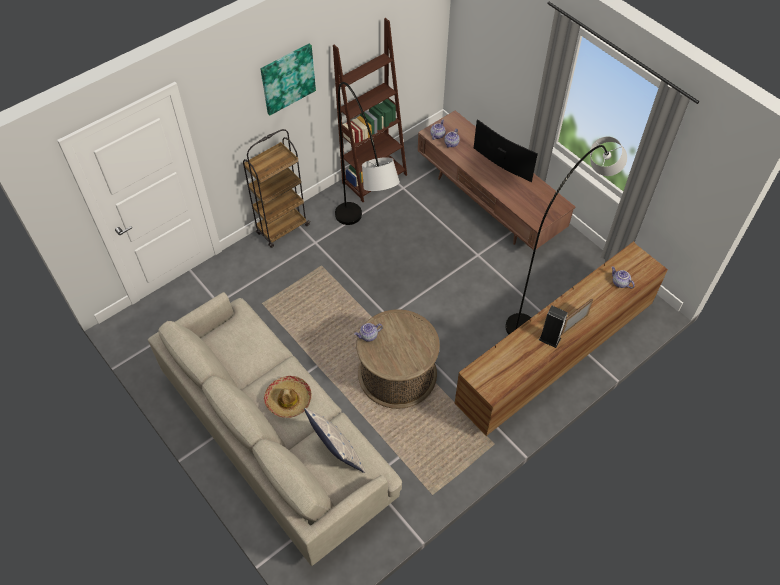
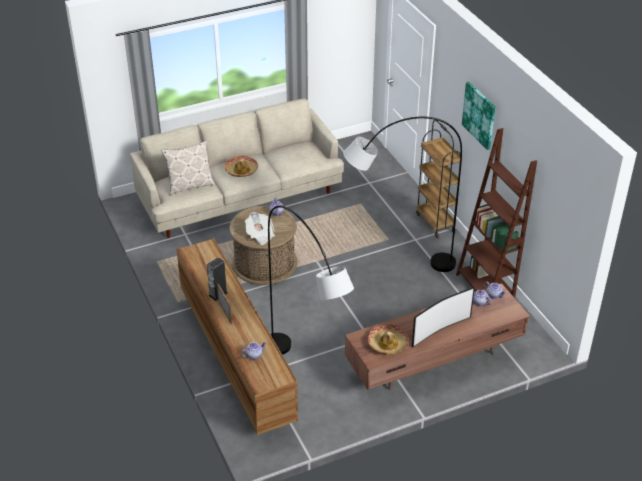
camera: 105 degrees right, 15 degrees down
none -> newspaper [245,212,275,245]
none -> hat [368,324,409,355]

